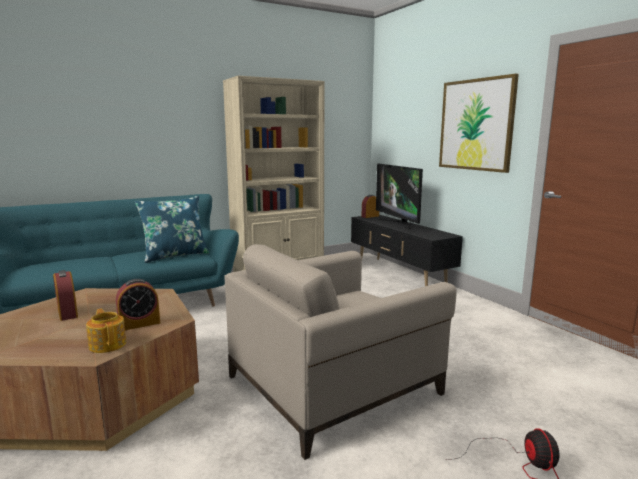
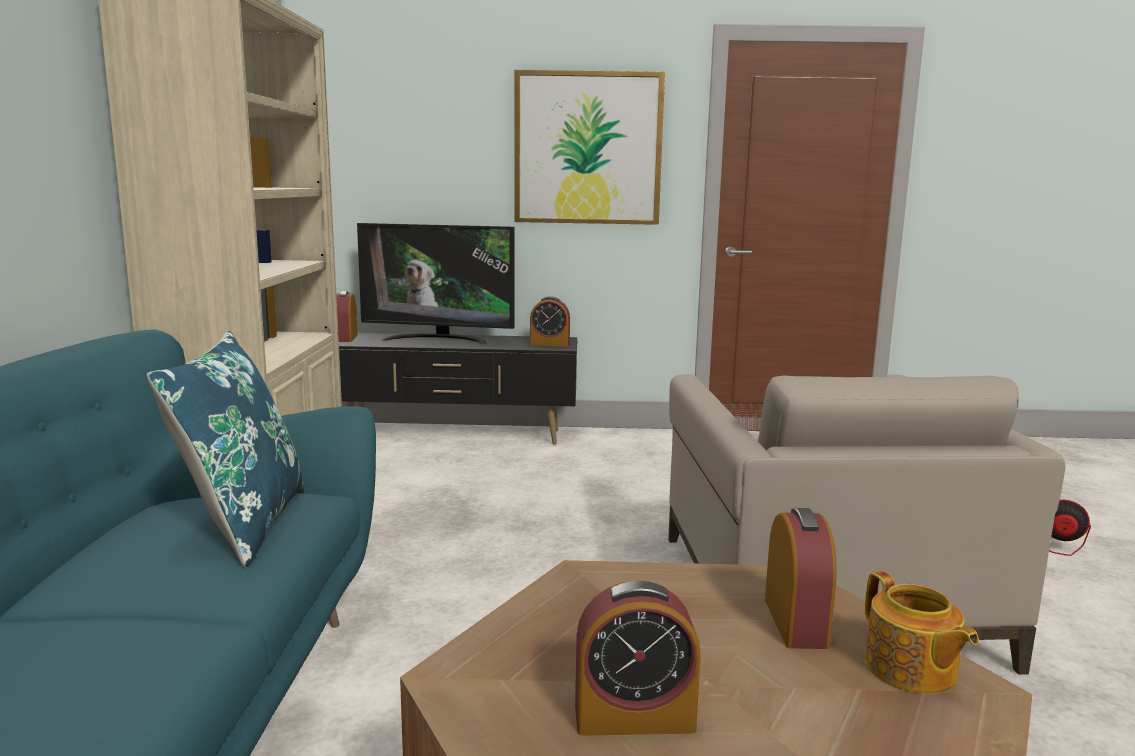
camera: 60 degrees left, 0 degrees up
teapot [86,309,126,353] -> teapot turned 105 degrees counterclockwise [865,571,979,694]
none -> alarm clock [530,296,570,347]

